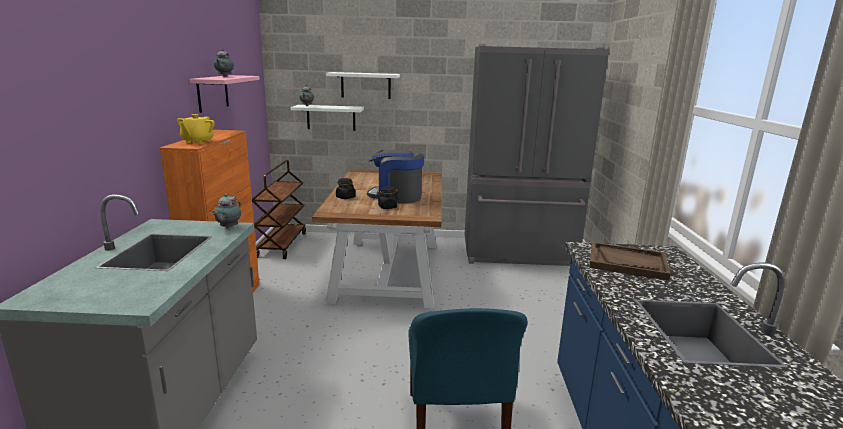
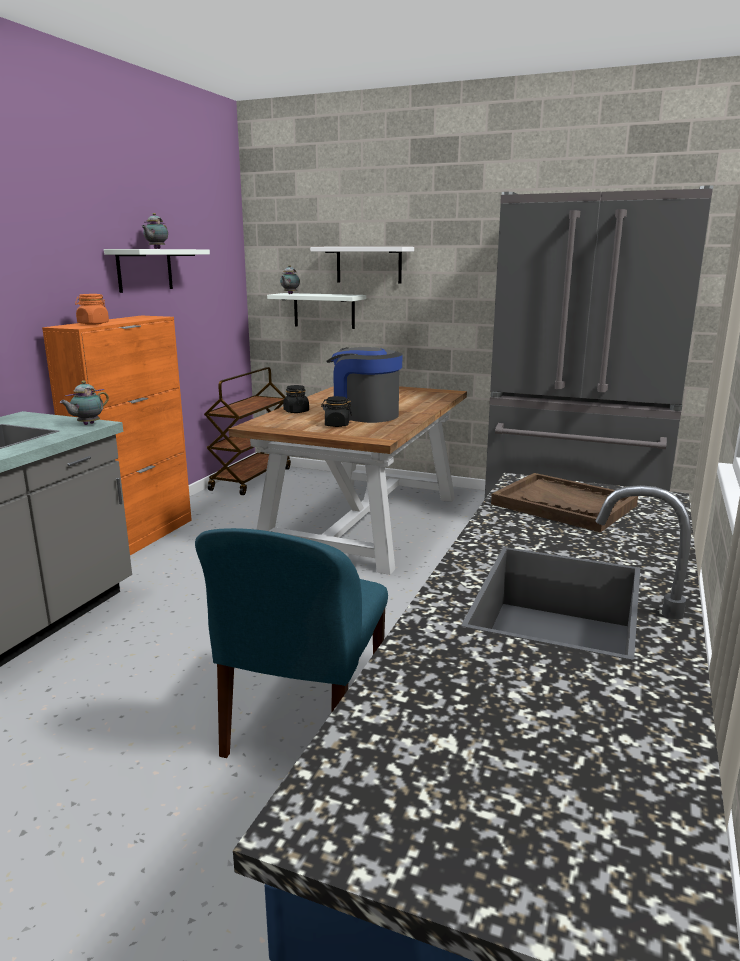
camera: 20 degrees right, 0 degrees up
yellow teapot [177,114,215,144] -> orange jar [75,294,109,325]
pink shelf [190,75,260,113] -> white shelf [104,249,210,293]

